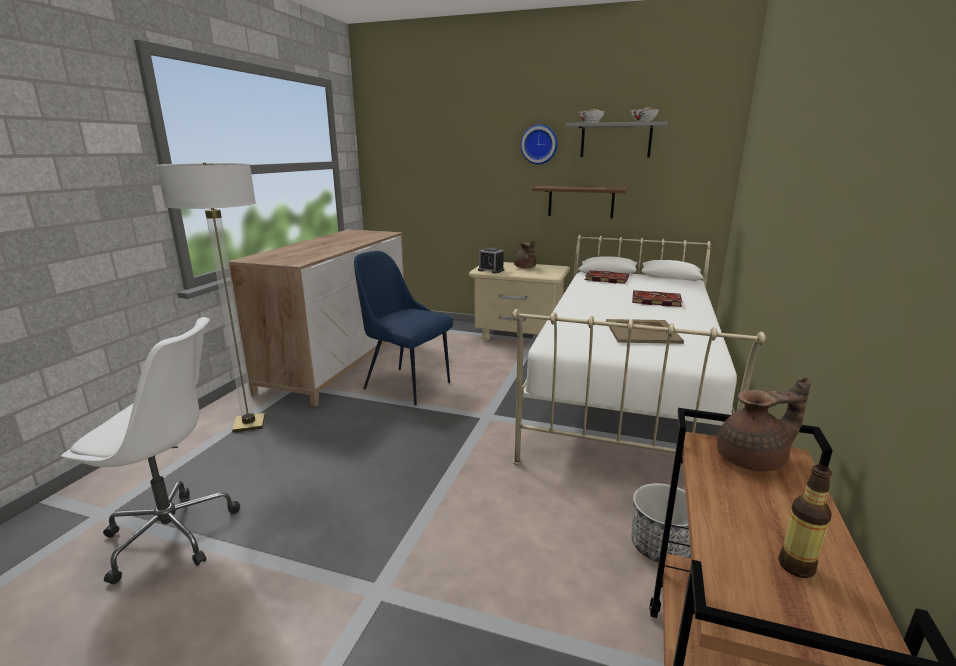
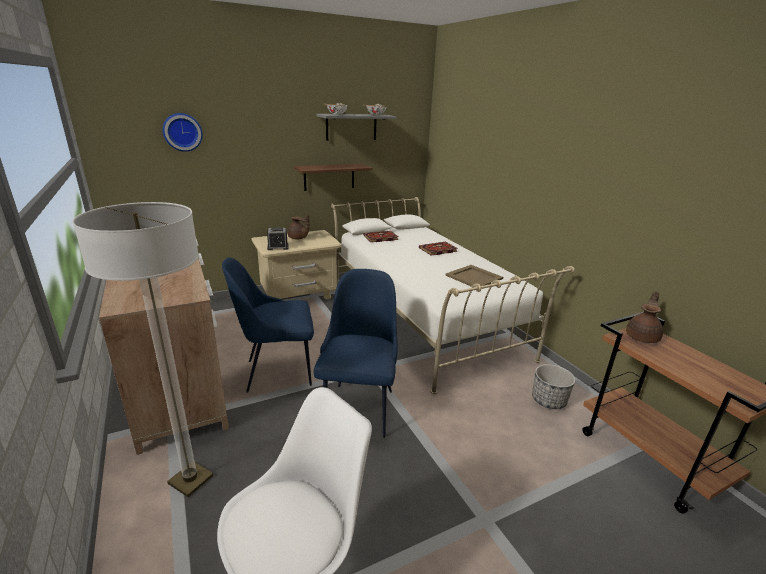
camera: 45 degrees left, 5 degrees up
wall clock [521,124,558,164] -> wall clock moved to [163,113,203,152]
bottle [778,465,832,578] -> none
none -> blue chair [314,269,398,438]

